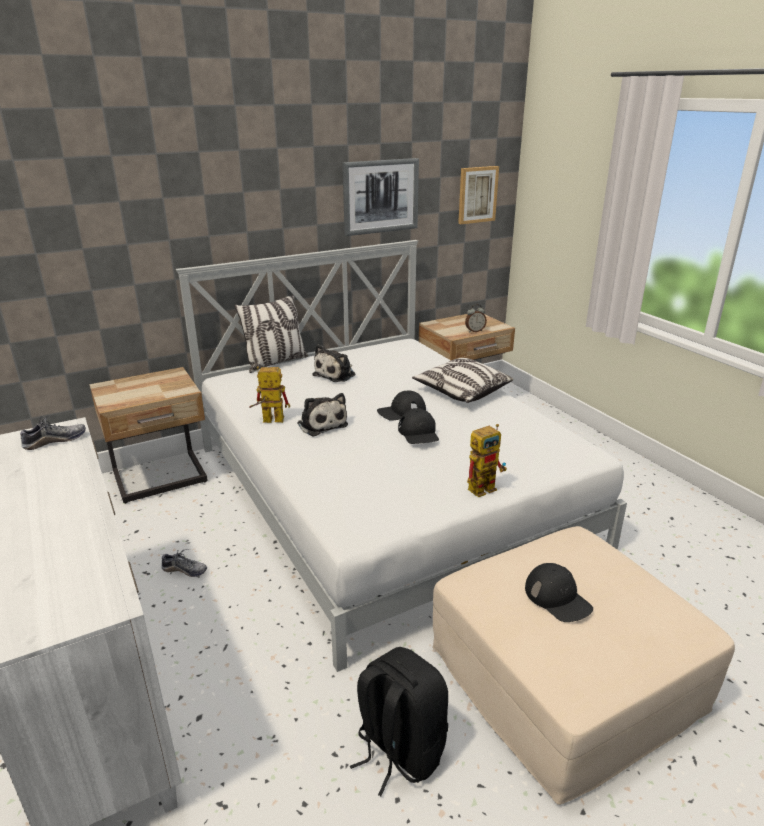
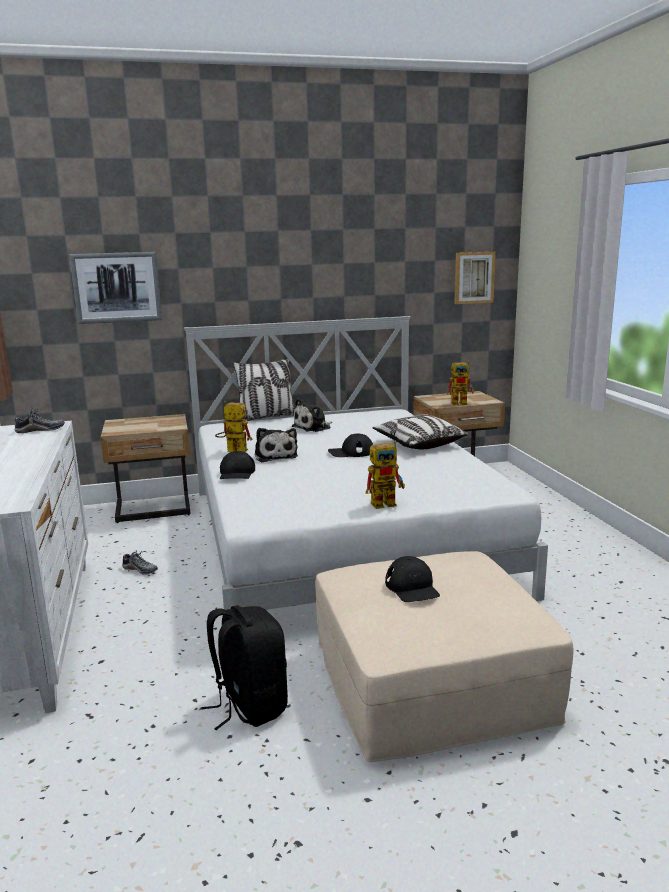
camera: 15 degrees right, 10 degrees down
picture [343,158,419,236] -> picture moved to [69,252,162,324]
black cap [398,408,439,444] -> black cap moved to [220,451,255,479]
alarm clock [465,304,487,332] -> toy robot [447,361,474,405]

